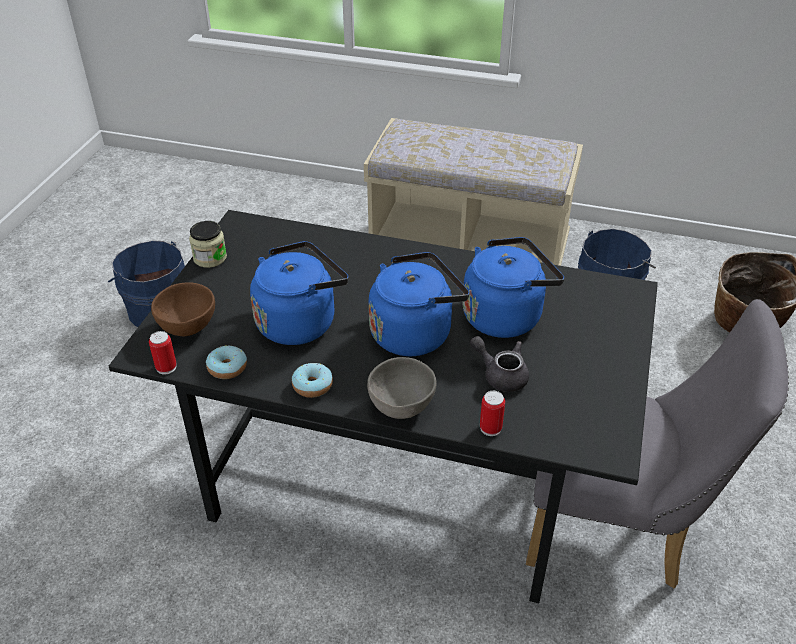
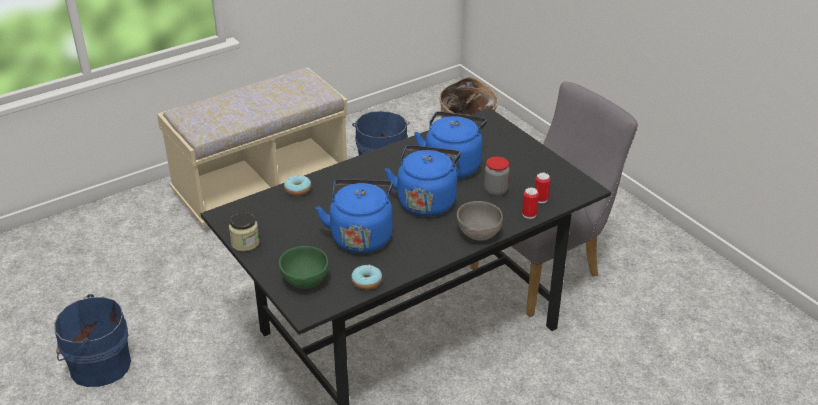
camera: 50 degrees left, 5 degrees down
can [149,331,177,374] -> can moved to [535,173,550,203]
brown bowl [151,282,215,336] -> green bowl [279,246,328,289]
donut [292,363,333,398] -> donut moved to [284,175,311,196]
grey teapot [470,336,529,392] -> jar [484,157,510,196]

